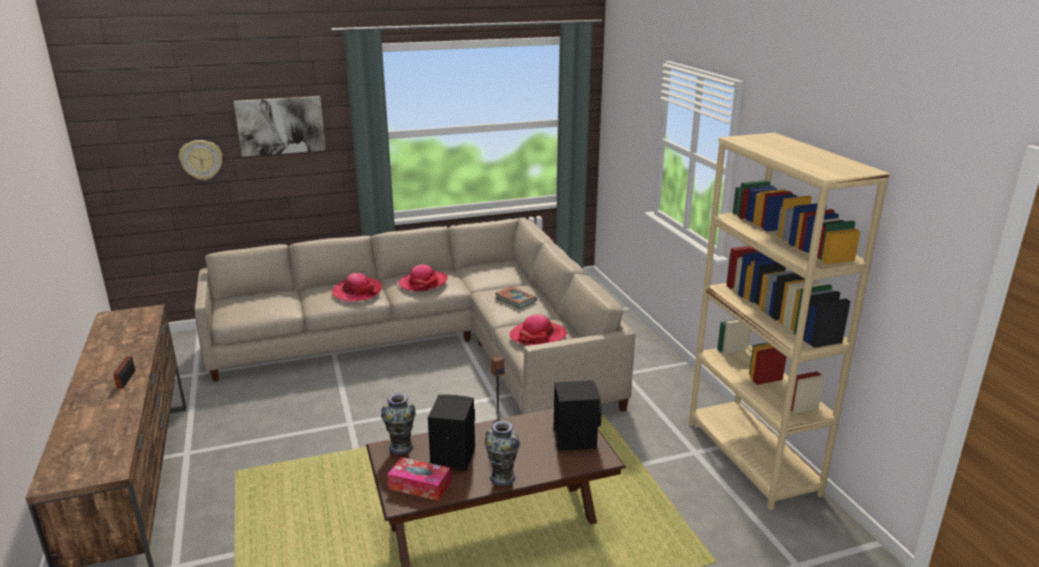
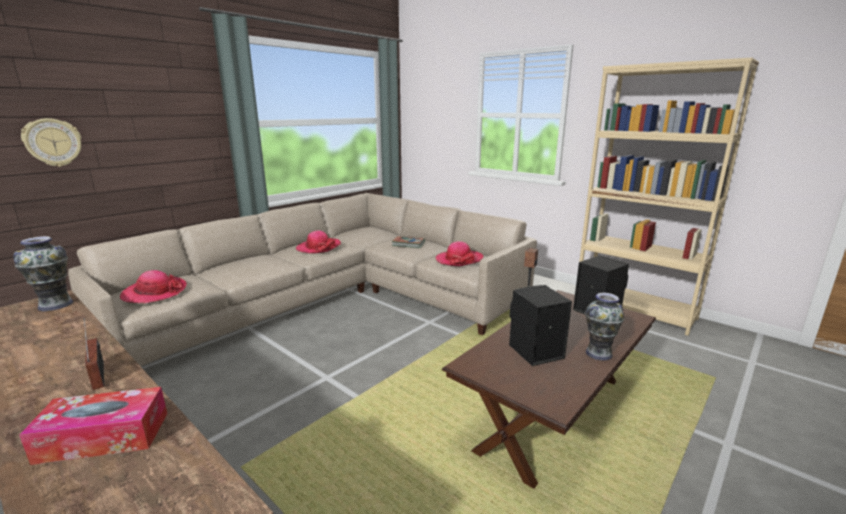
camera: 30 degrees left, 5 degrees down
picture [234,96,326,157] -> none
hat [332,273,382,301] -> hat moved to [120,270,187,303]
vase [381,393,416,455] -> vase moved to [13,236,73,311]
tissue box [388,457,451,501] -> tissue box moved to [19,387,167,465]

